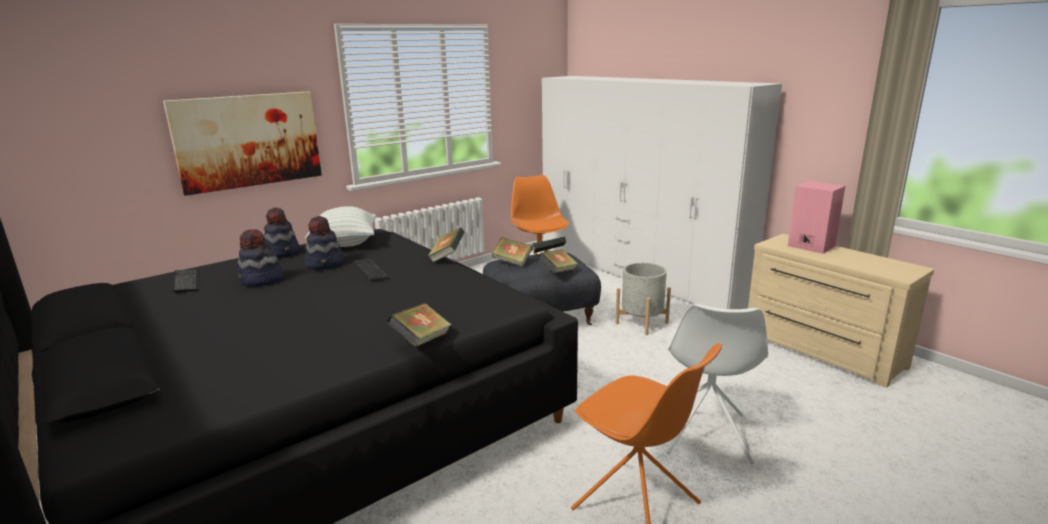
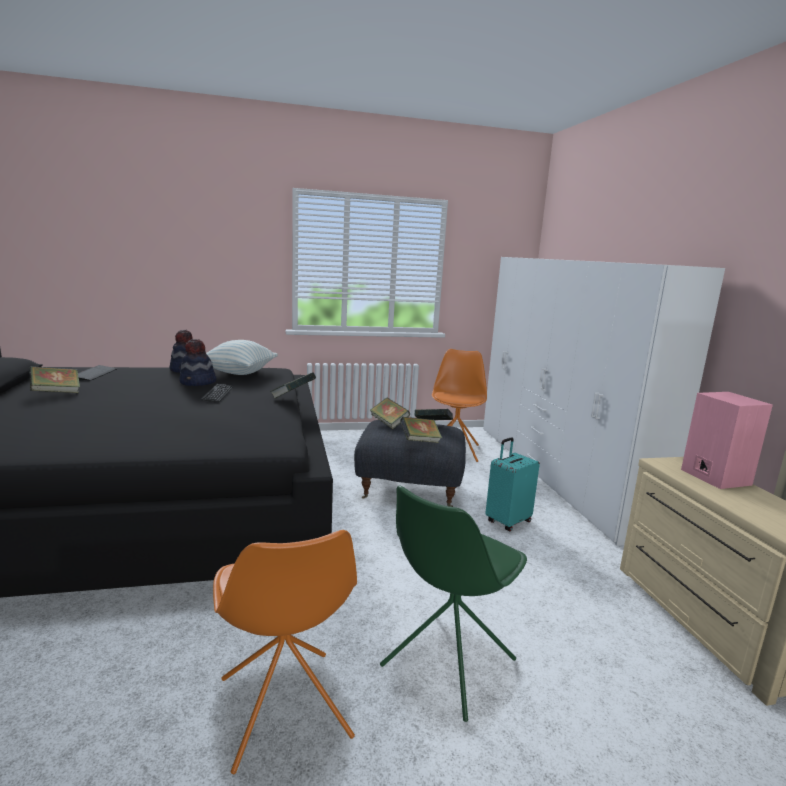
camera: 25 degrees right, 5 degrees down
picture [163,91,322,196] -> none
hat [238,229,283,286] -> none
book [387,303,452,347] -> book moved to [30,366,80,393]
grey planter [616,263,671,335] -> turquoise suitcase [485,437,540,531]
white chair [666,304,768,464] -> green chair [380,486,527,722]

